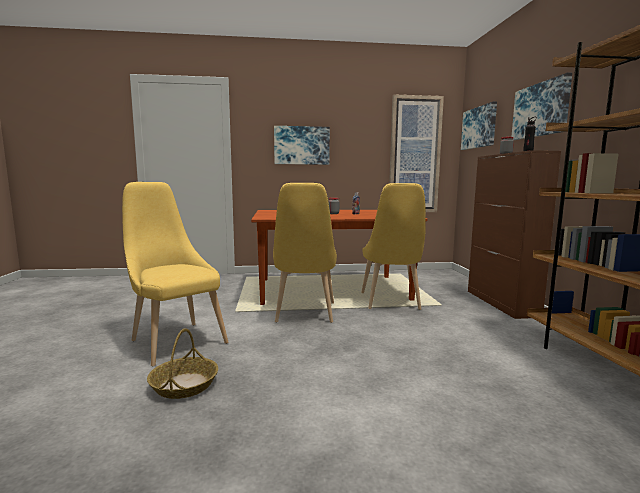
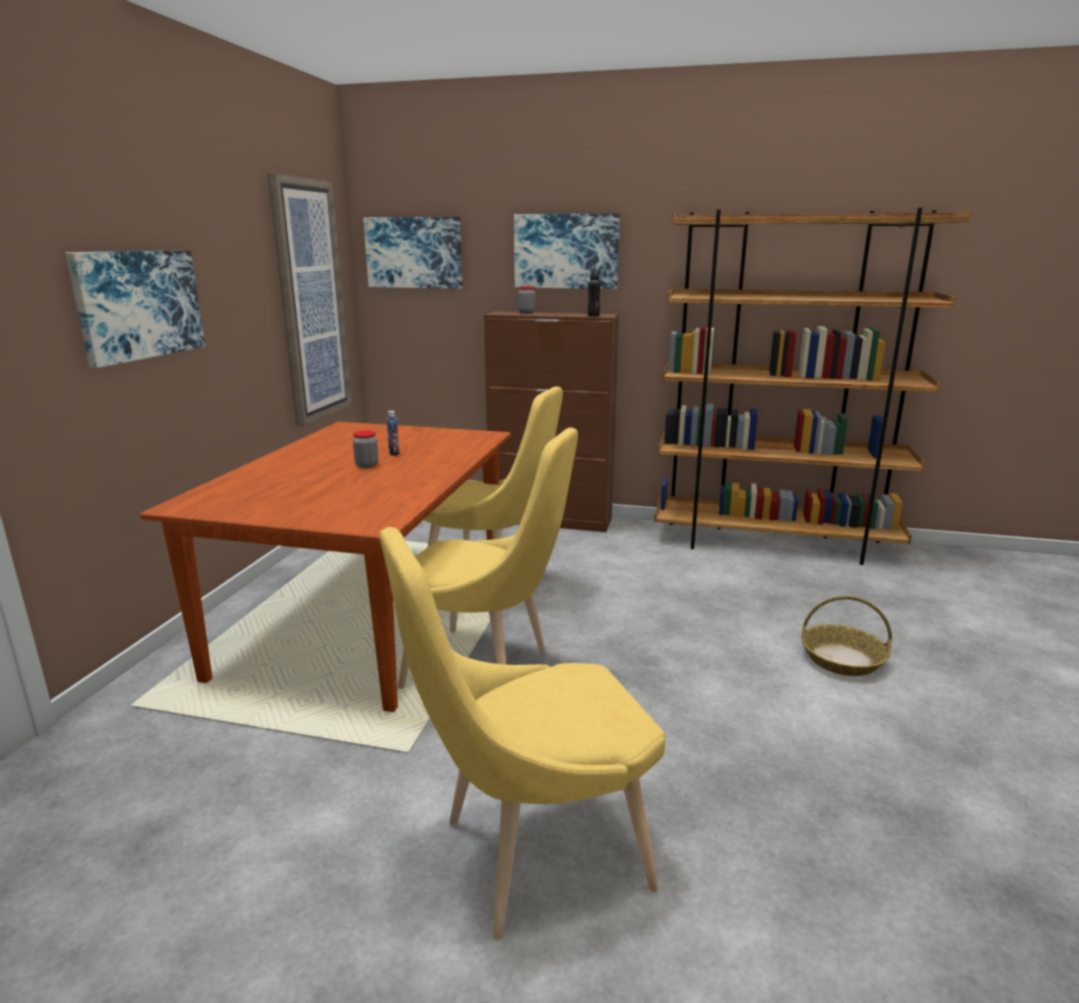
camera: 70 degrees left, 10 degrees up
basket [147,328,218,399] -> basket moved to [801,596,892,676]

